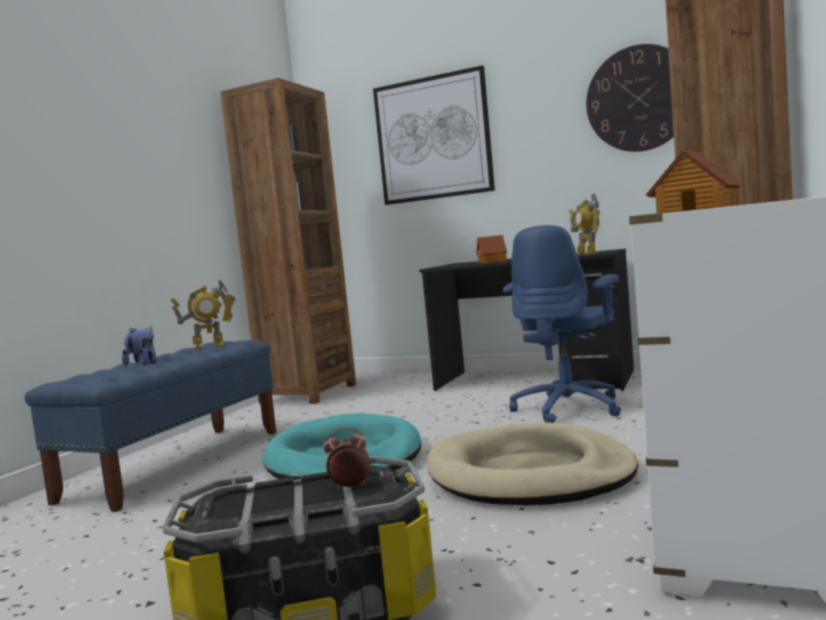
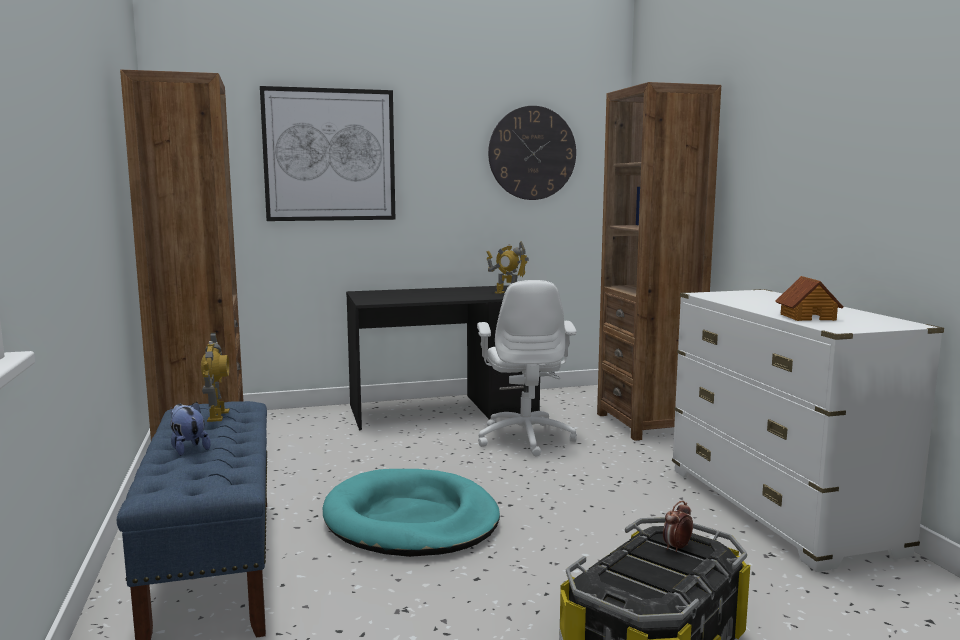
camera: 40 degrees left, 5 degrees up
toy robot [171,280,235,349] -> toy robot turned 45 degrees counterclockwise [201,332,230,422]
beige dog bed [427,422,638,506] -> none
toy house [477,235,507,263] -> none
blue office chair [503,225,621,423] -> white office chair [477,280,577,457]

